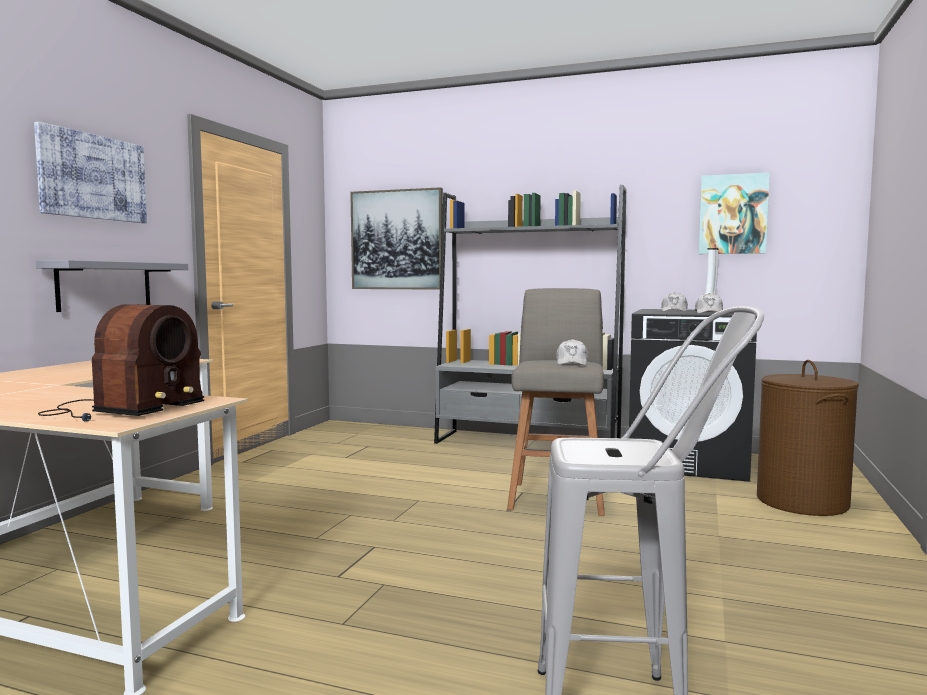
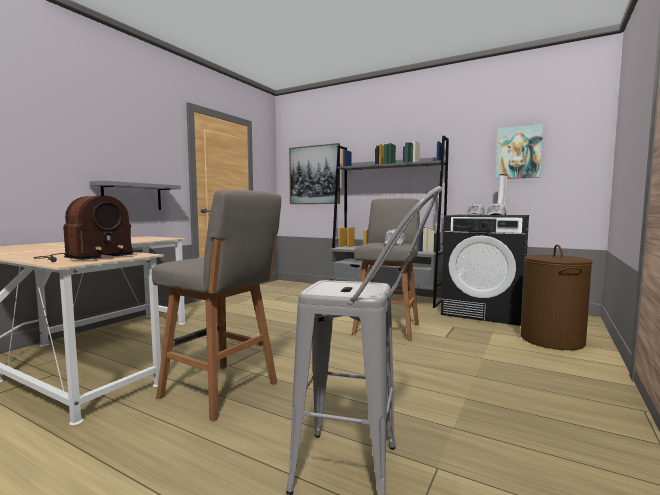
camera: 10 degrees right, 0 degrees up
picture [34,122,147,223] -> none
none -> grey stool [152,190,281,422]

